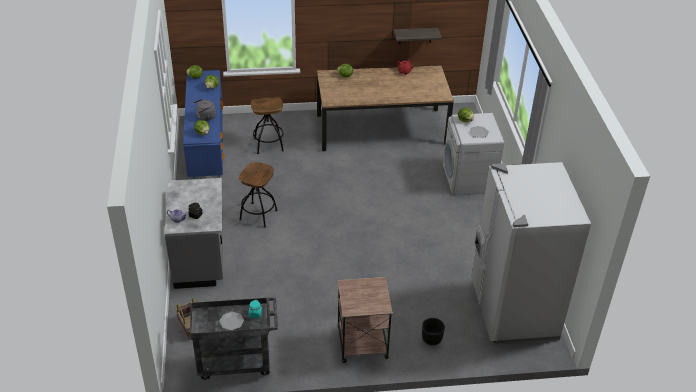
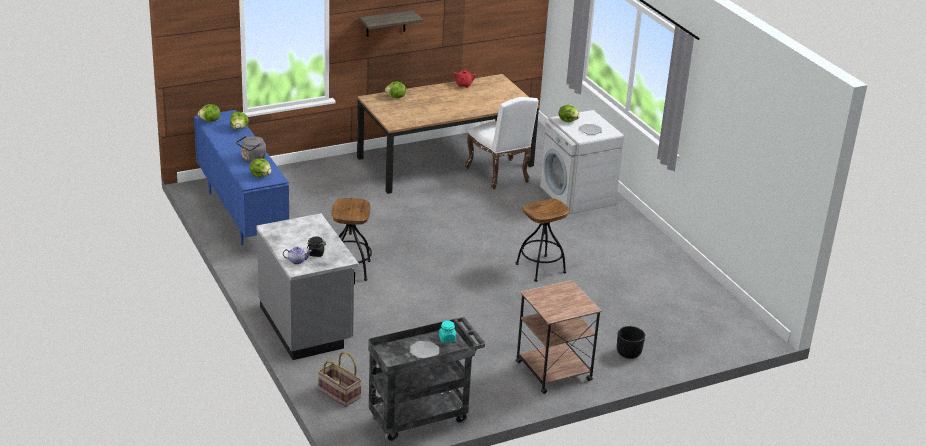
camera: 20 degrees left, 10 degrees down
brown stool [251,97,284,154] -> brown stool moved to [516,199,570,282]
shelf [394,28,442,44] -> shelf moved to [359,10,423,37]
white fridge [471,162,591,345] -> none
none -> white chair [465,97,539,189]

